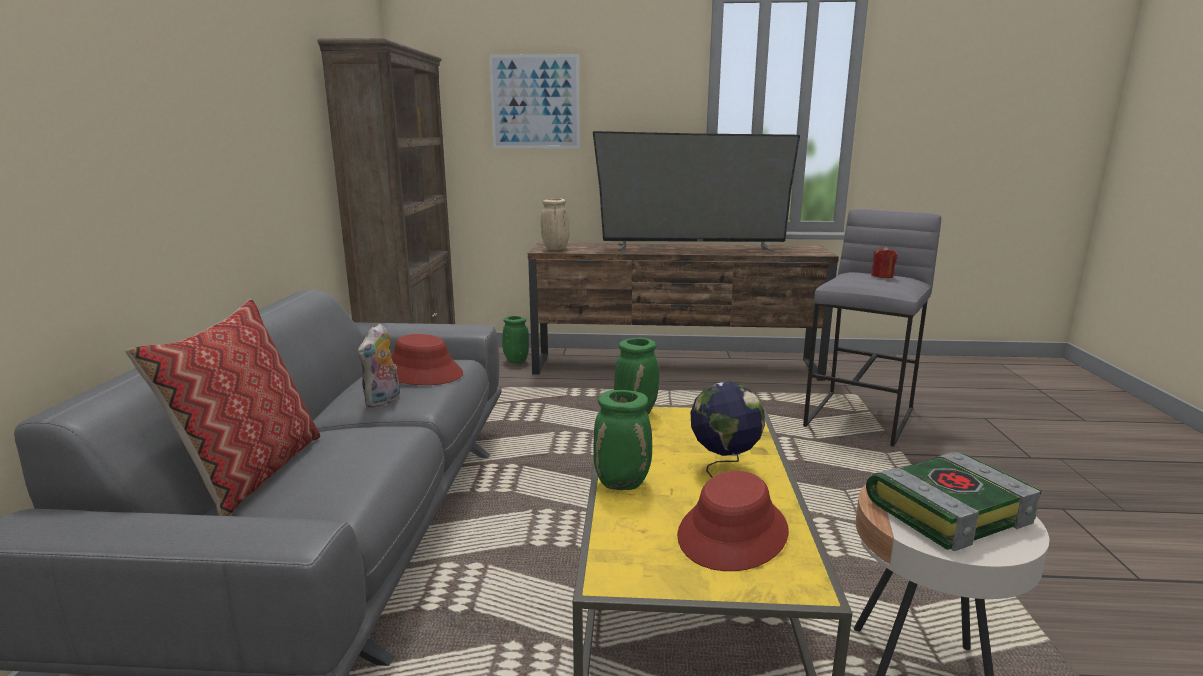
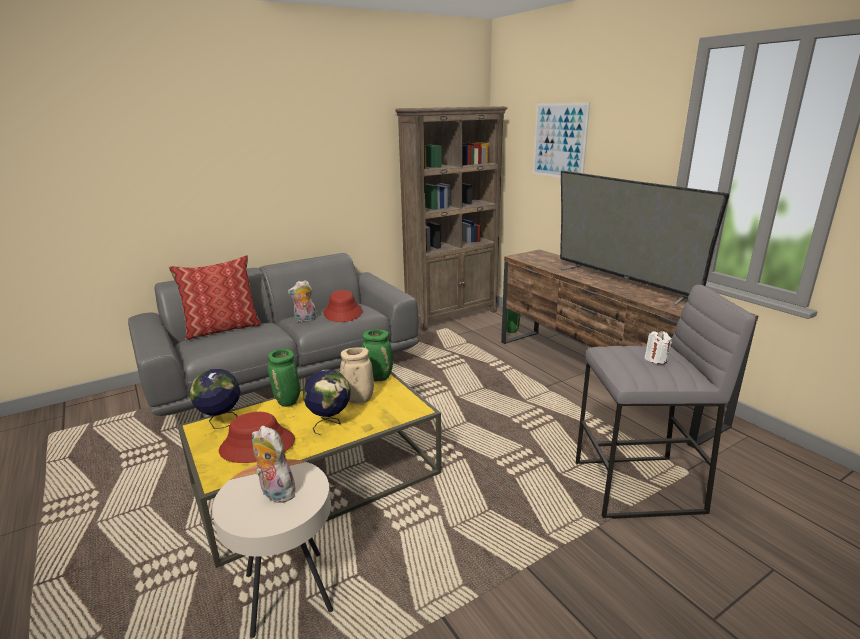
camera: 55 degrees right, 5 degrees up
beige vase [541,198,569,250] -> beige vase moved to [340,347,374,404]
book [866,452,1042,551] -> plush toy [252,426,295,503]
red candle [871,246,898,278] -> white candle [644,331,672,364]
none -> globe [190,369,240,429]

